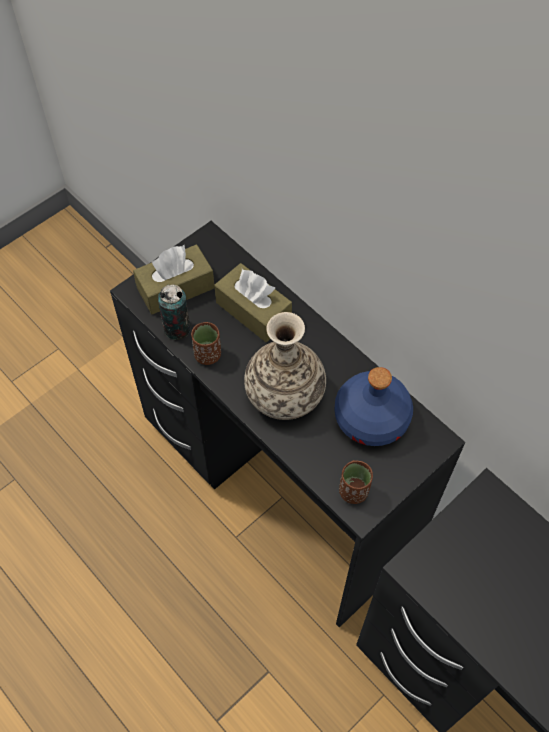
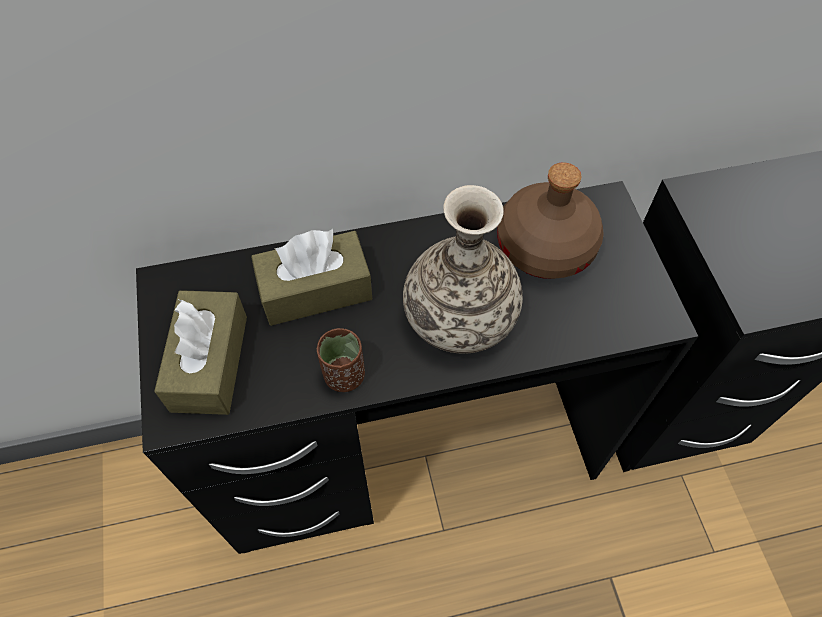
camera: 60 degrees left, 0 degrees up
can [158,284,191,340] -> none
blue bottle [335,367,413,446] -> brown bottle [497,162,604,279]
brown cup [339,460,373,504] -> none

